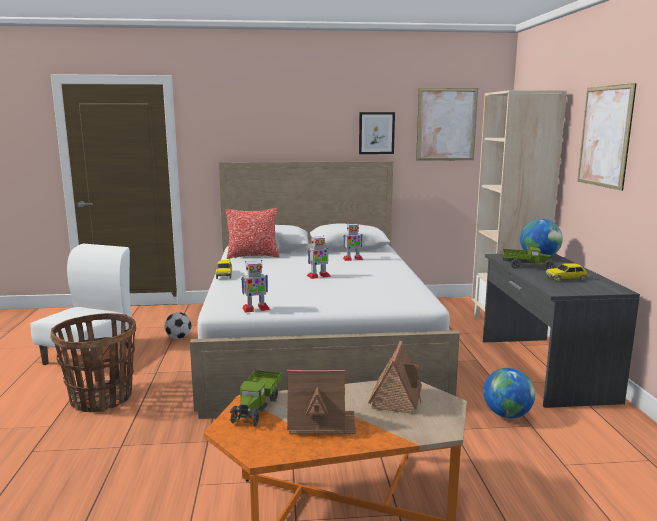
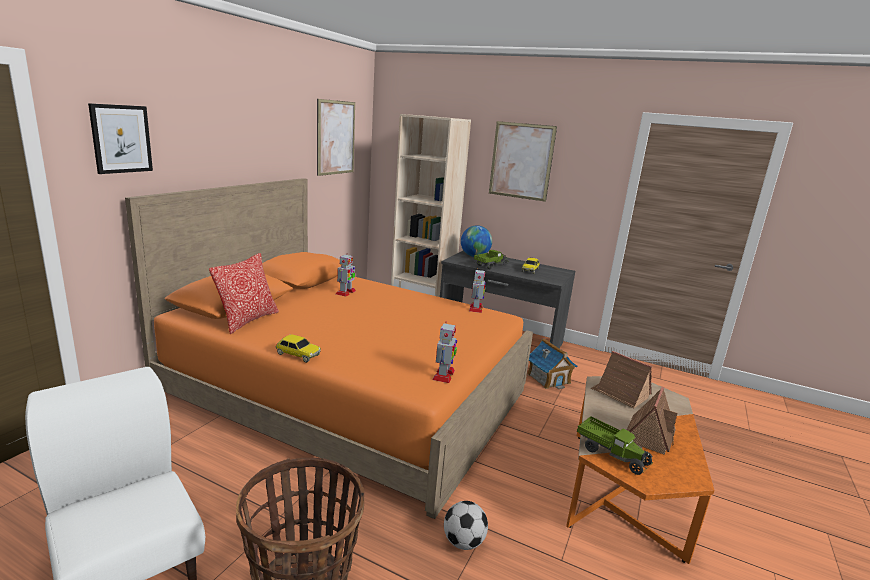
camera: 60 degrees left, 5 degrees up
football [165,312,192,339] -> football moved to [444,501,488,550]
white bed [190,161,460,419] -> orange bed [125,178,533,519]
toy robot [307,235,331,279] -> toy robot moved to [469,268,486,313]
picture [359,112,395,154] -> picture moved to [88,103,153,174]
globe [484,368,535,418] -> toy house [527,338,577,389]

